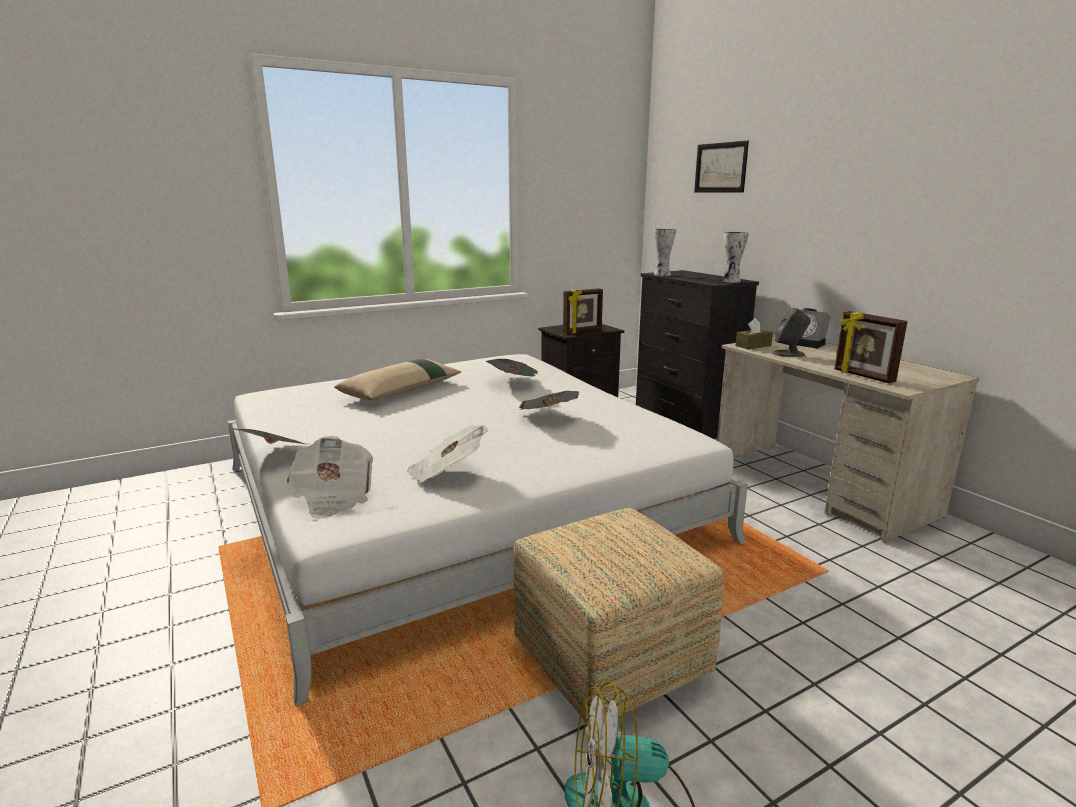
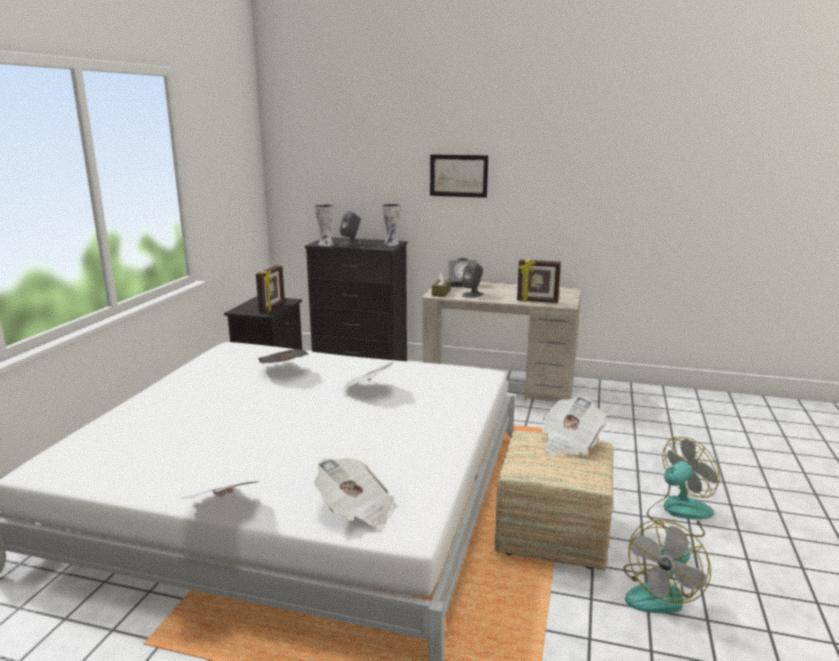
camera: 45 degrees left, 0 degrees up
beige pillow [334,359,461,400] -> none
newspaper [407,425,488,483] -> newspaper moved to [542,396,607,455]
picture [694,141,749,193] -> picture moved to [430,154,488,198]
none -> grey speaker [340,211,361,246]
none -> fan [647,436,720,537]

